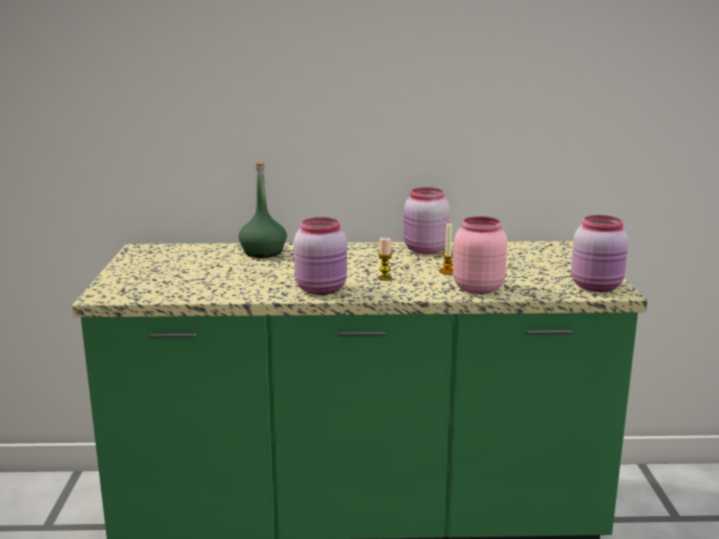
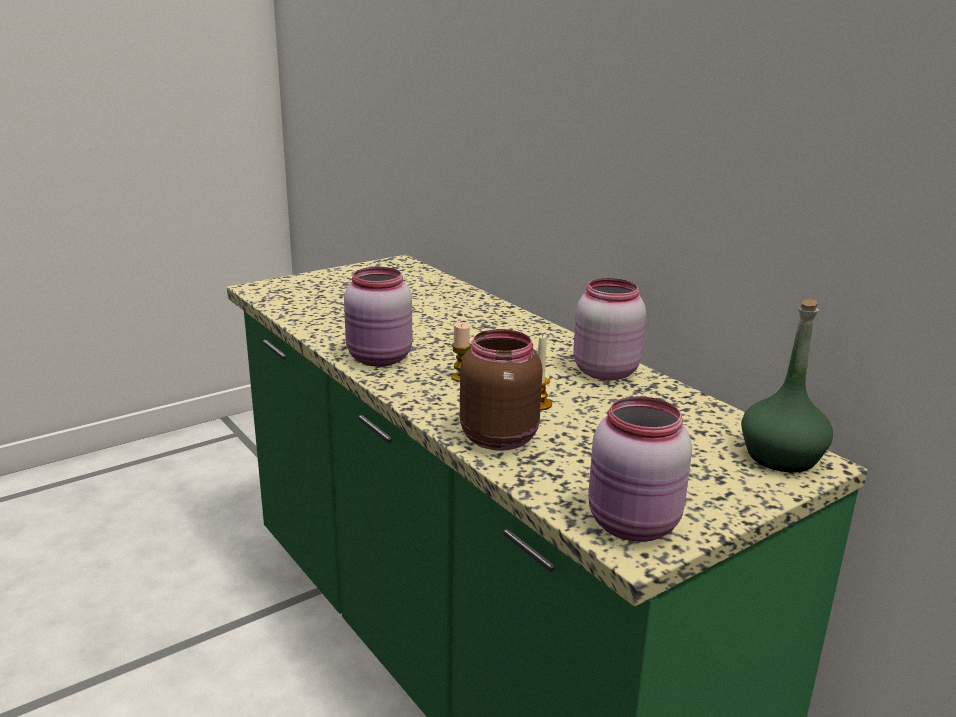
camera: 55 degrees right, 5 degrees up
green bottle [238,161,287,258] -> green bottle moved to [741,299,833,473]
pink jar [453,216,507,294] -> brown jar [460,329,542,451]

